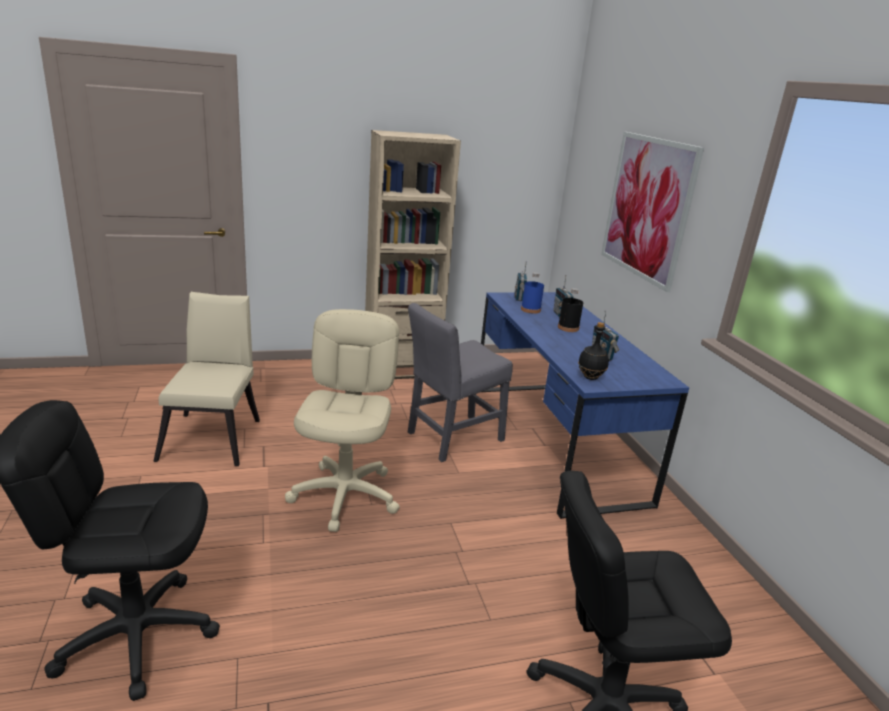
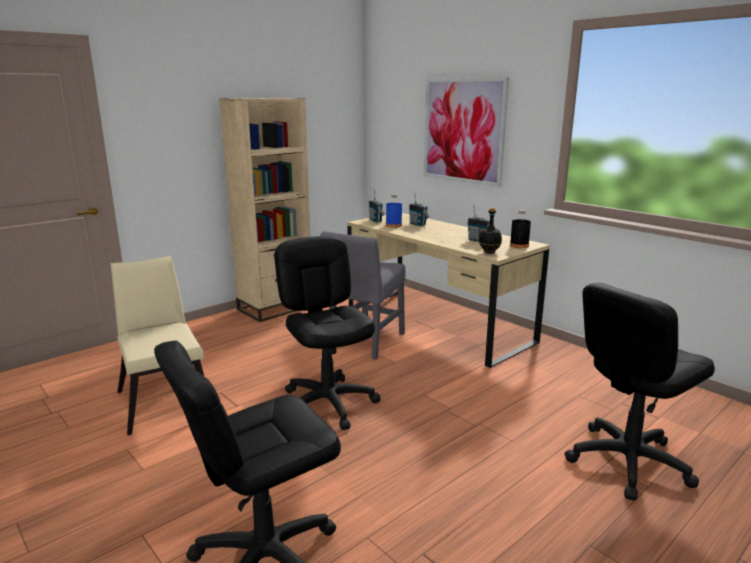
camera: 25 degrees left, 5 degrees down
beige office chair [285,309,400,532] -> black office chair [274,236,381,430]
blue desk [481,292,689,519] -> beige desk [347,213,550,368]
black bottle [558,288,583,332] -> black bottle moved to [510,210,531,248]

